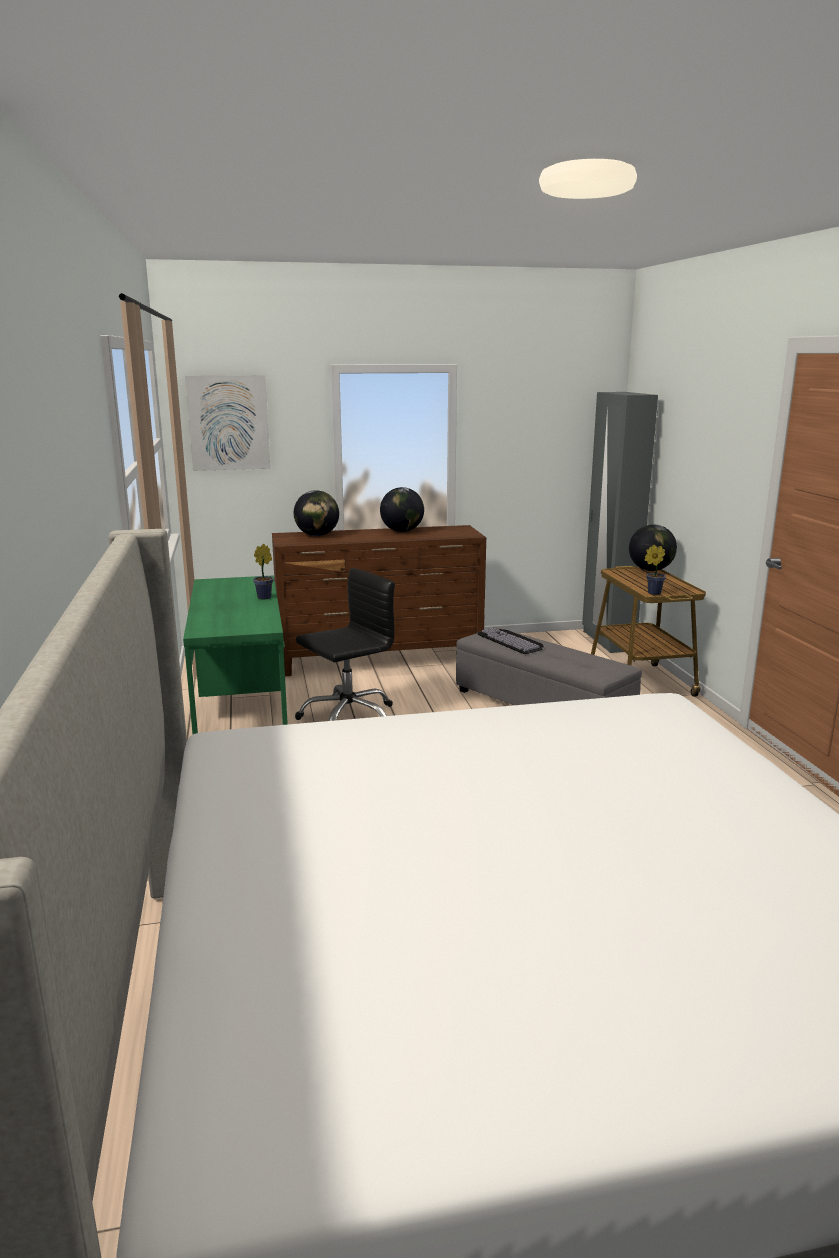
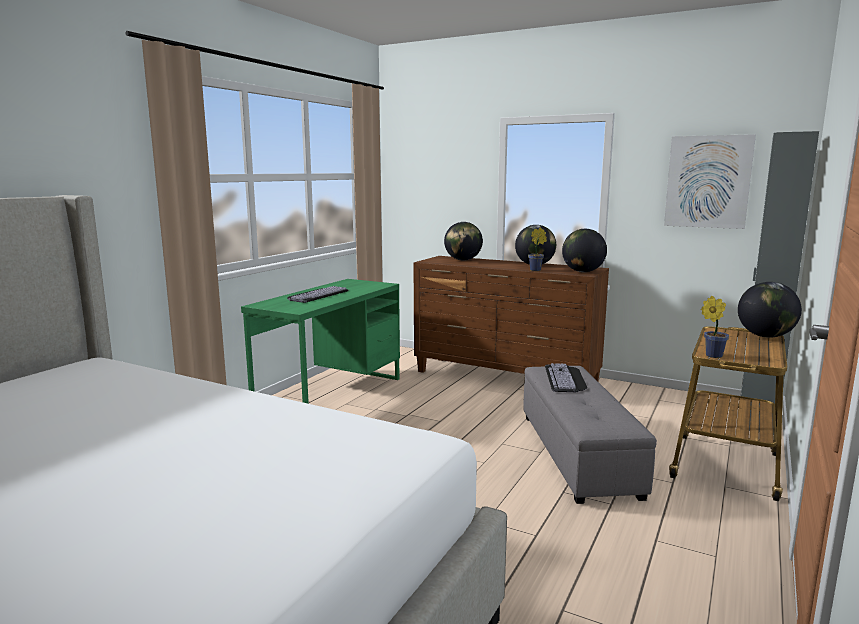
camera: 40 degrees right, 5 degrees down
picture [185,375,270,471] -> picture moved to [664,134,756,229]
potted plant [253,544,273,599] -> potted plant moved to [528,227,547,271]
black office chair [295,568,395,721] -> none
none -> keyboard [287,286,348,303]
none -> globe [562,229,607,272]

